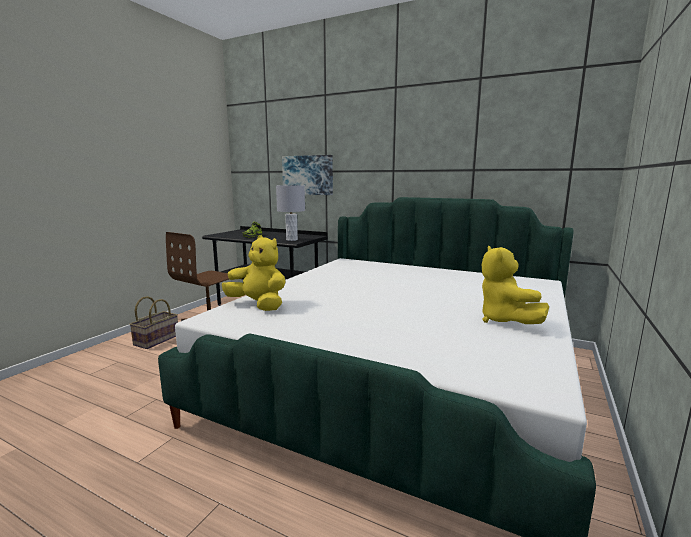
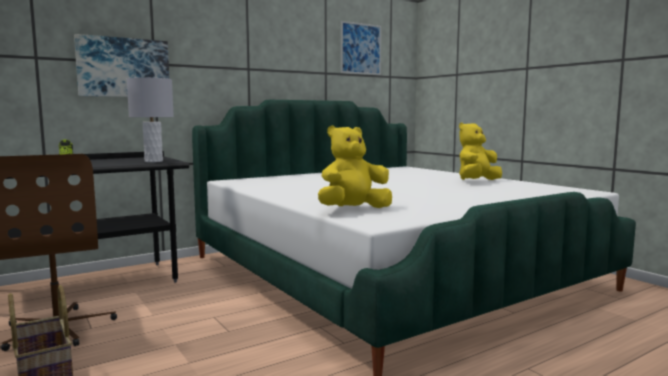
camera: 60 degrees left, 5 degrees down
yellow plush toy [482,246,549,324] -> yellow plush toy turned 120 degrees clockwise [459,122,502,180]
none -> picture [341,21,381,75]

